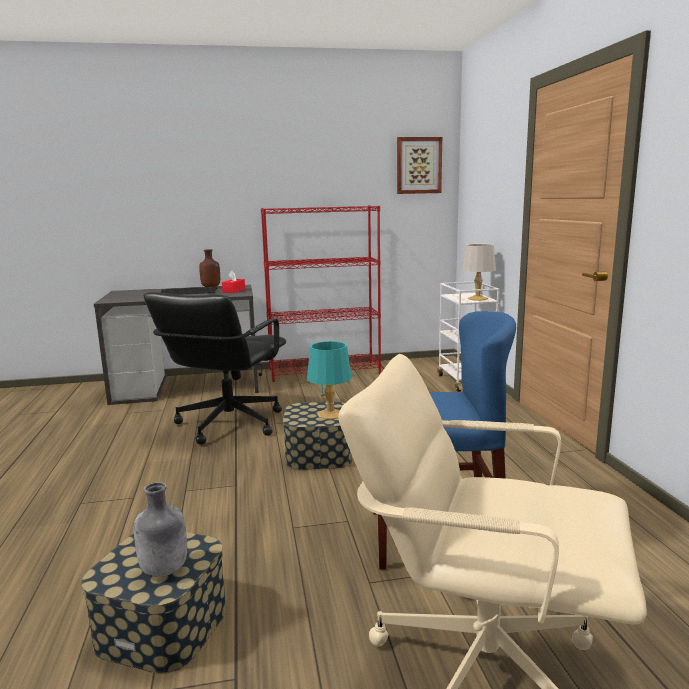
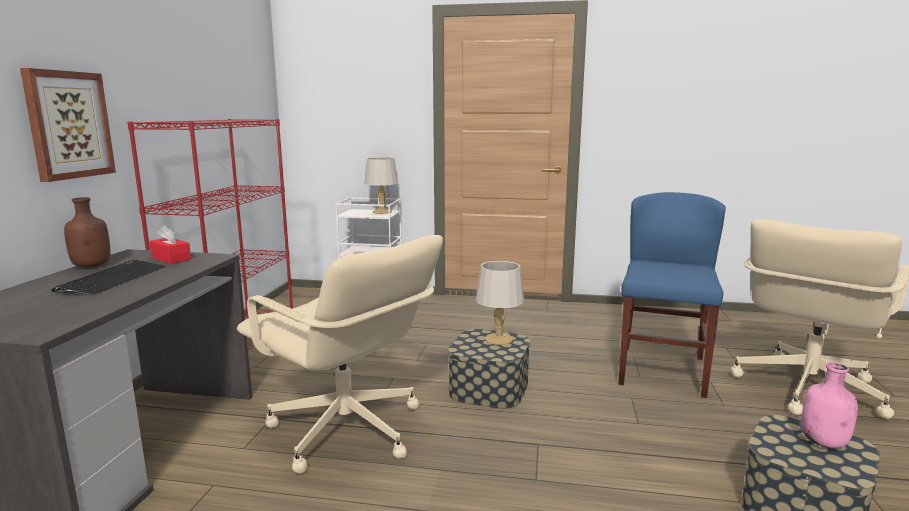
camera: 70 degrees left, 0 degrees up
grey bottle [134,482,187,577] -> pink bottle [801,362,858,448]
black office chair [144,292,286,445] -> beige office chair [237,235,443,473]
turquoise table lamp [307,341,352,420] -> grey table lamp [476,261,524,345]
picture [397,137,442,194] -> picture moved to [20,68,116,182]

